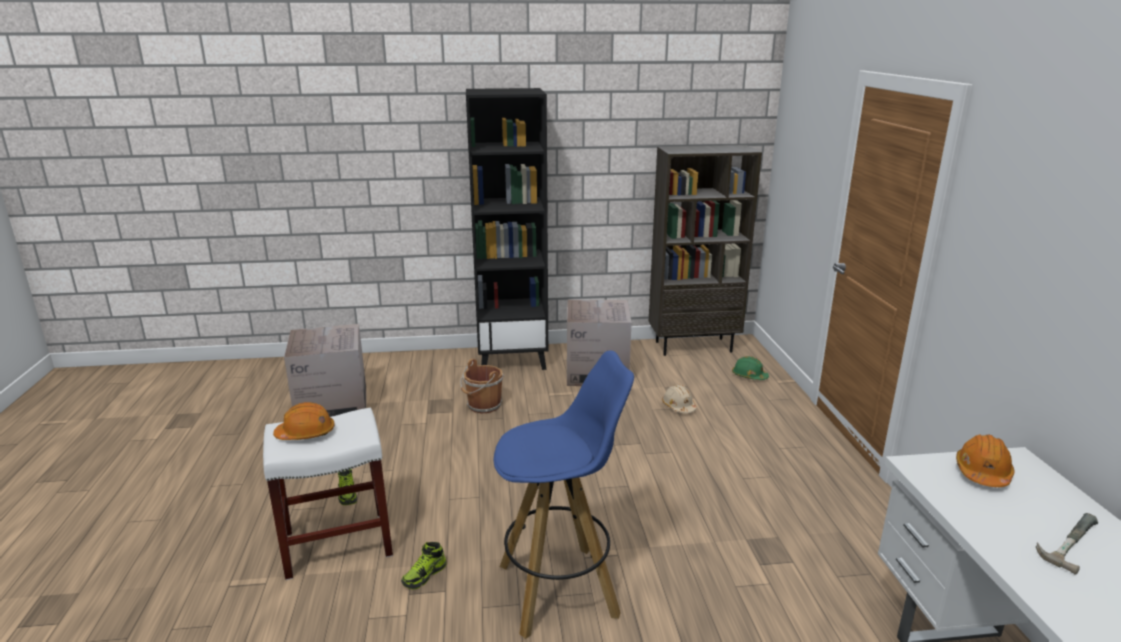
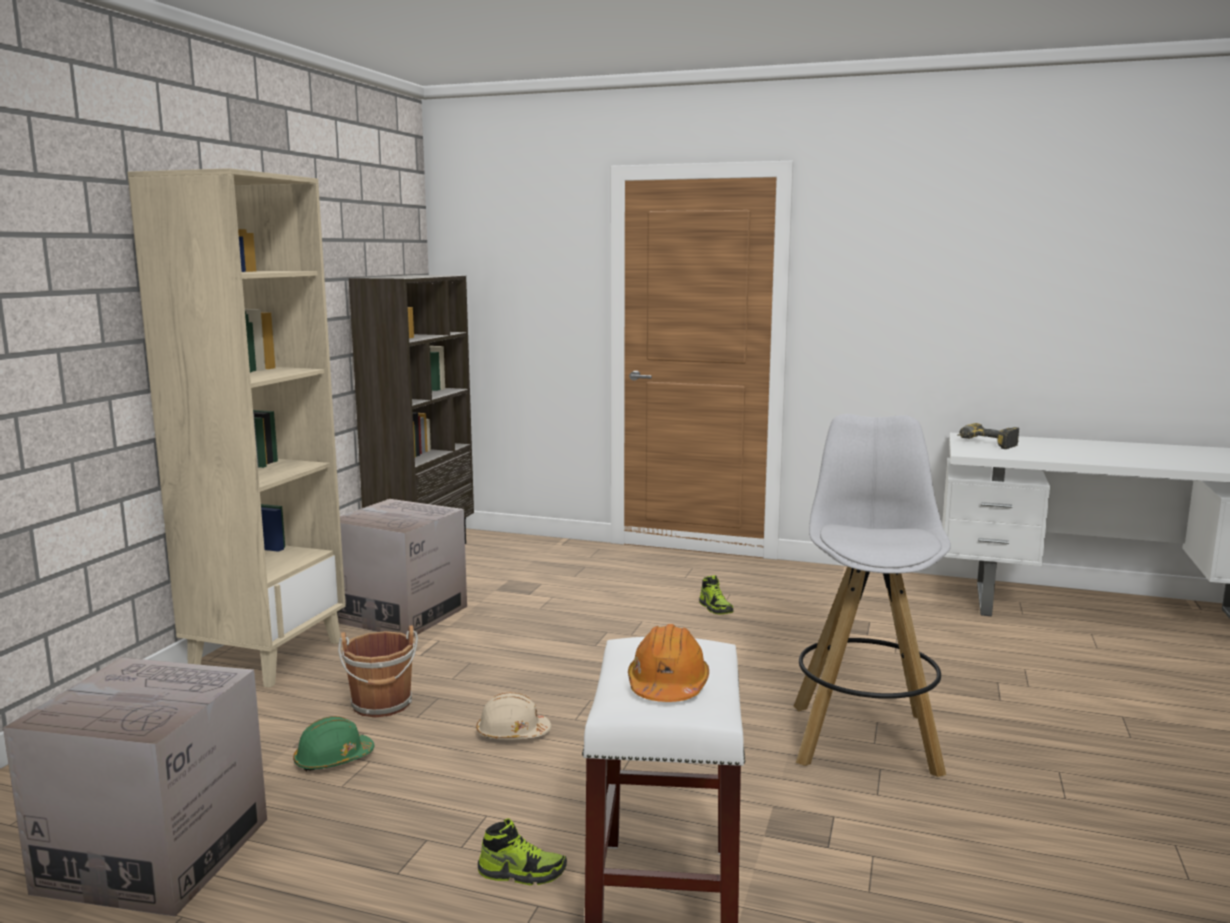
camera: 65 degrees left, 10 degrees down
shoe [401,542,446,589] -> shoe moved to [699,575,733,614]
black bookcase [466,88,548,370] -> beige bookcase [127,168,346,688]
blue stool [494,351,634,639] -> white stool [794,414,951,777]
beige hard hat [662,385,697,413] -> beige hard hat moved to [477,692,551,740]
green hard hat [732,356,769,380] -> green hard hat moved to [293,716,374,771]
orange hard hat [956,434,1015,487] -> power drill [957,423,1020,449]
hammer [1036,513,1098,575] -> none

